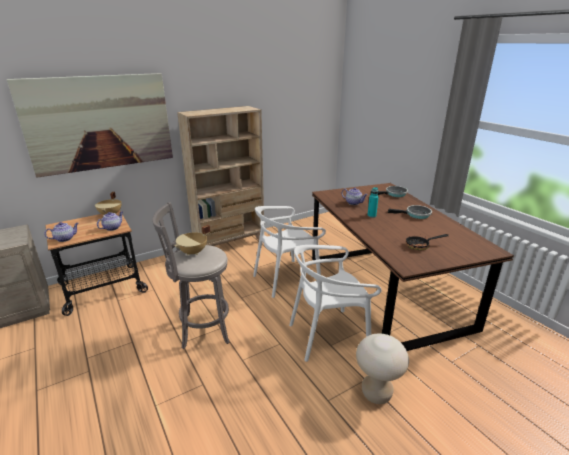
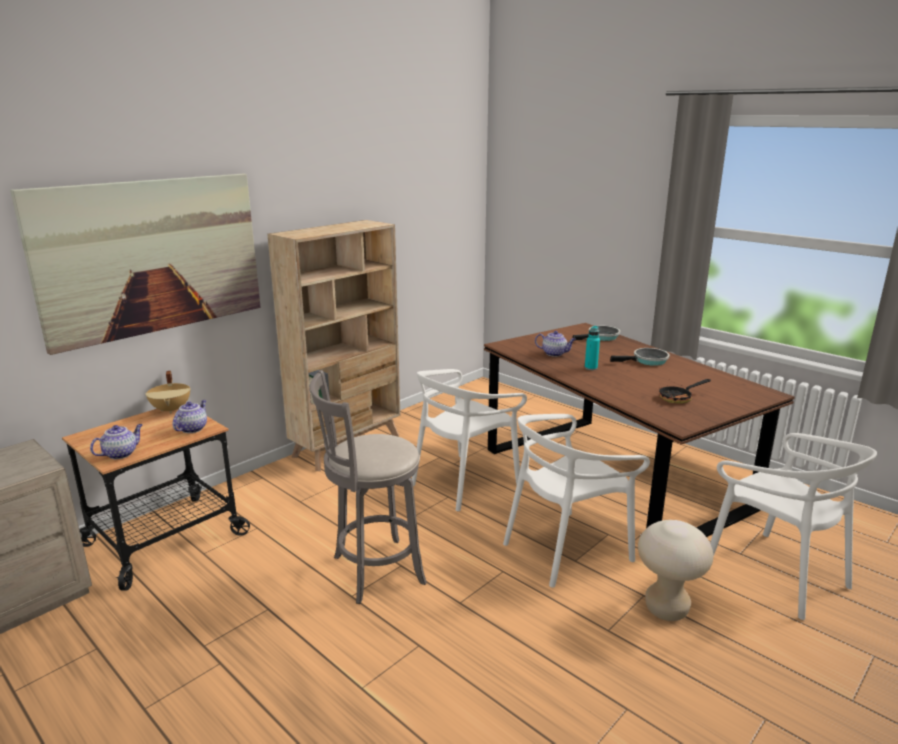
camera: 15 degrees left, 5 degrees down
beige cooking pot [174,225,210,255] -> none
none -> white chair [710,433,877,620]

